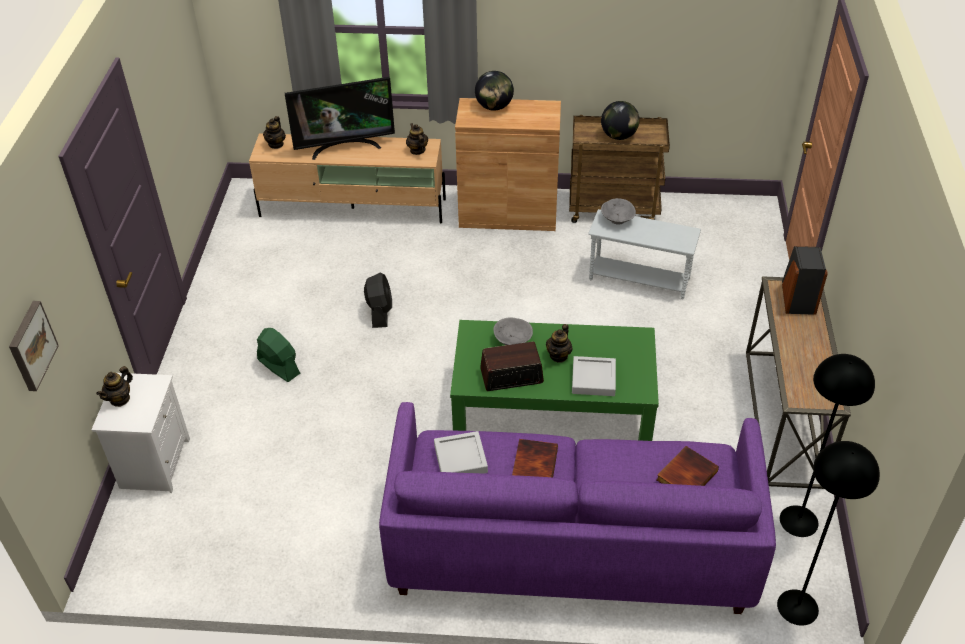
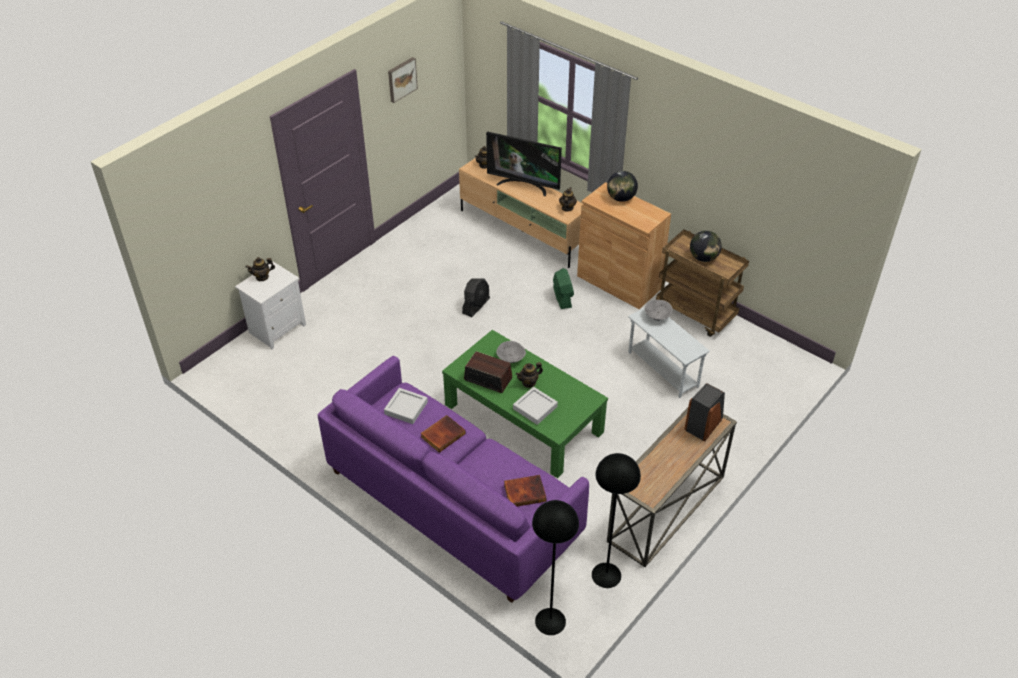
camera: 35 degrees right, 0 degrees up
picture [9,301,59,391] -> picture moved to [388,57,418,103]
green fan [257,328,300,382] -> green fan moved to [553,268,574,309]

